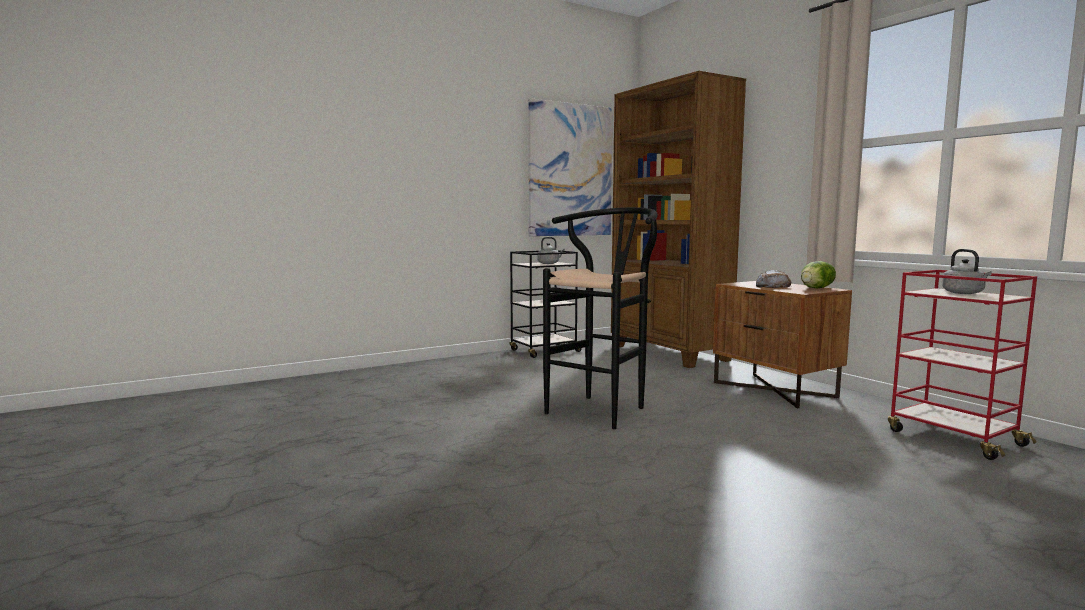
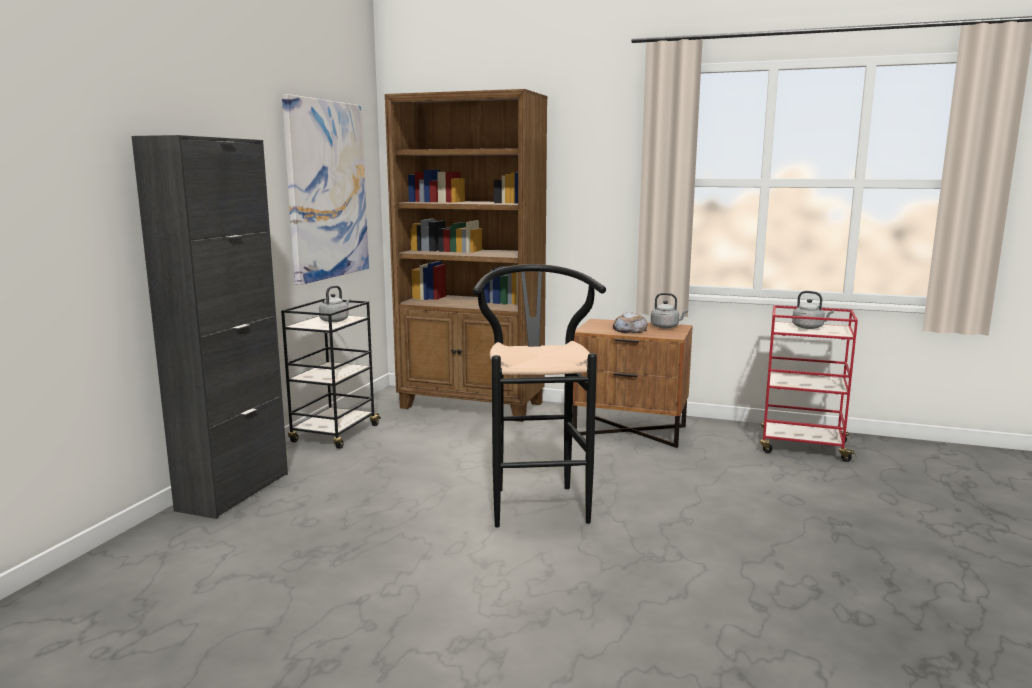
camera: 40 degrees left, 5 degrees up
lettuce [801,261,836,288] -> grey kettle [651,293,688,329]
none -> black cabinet [131,135,288,519]

